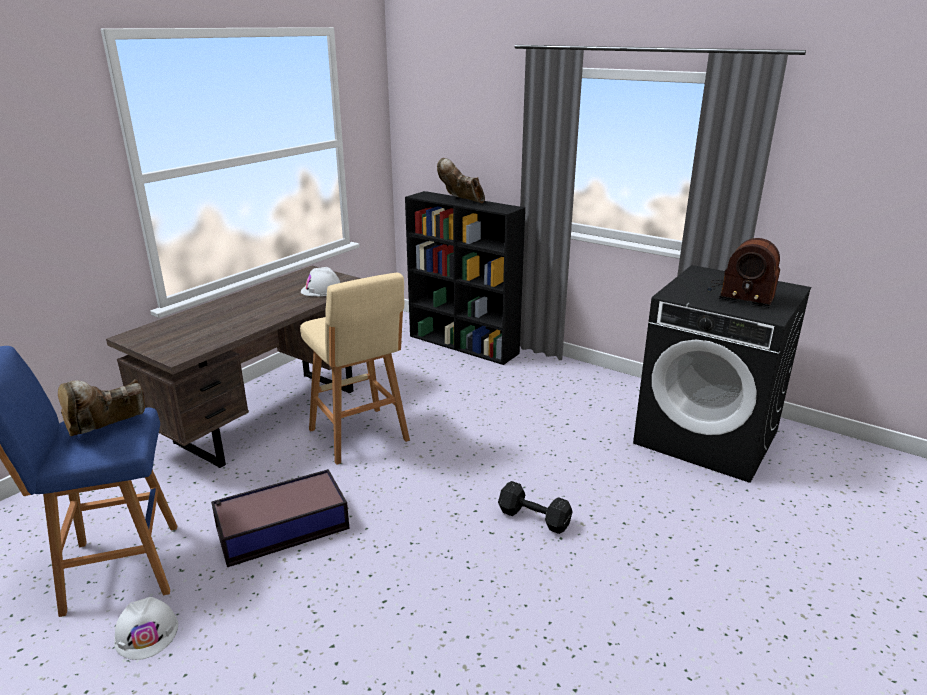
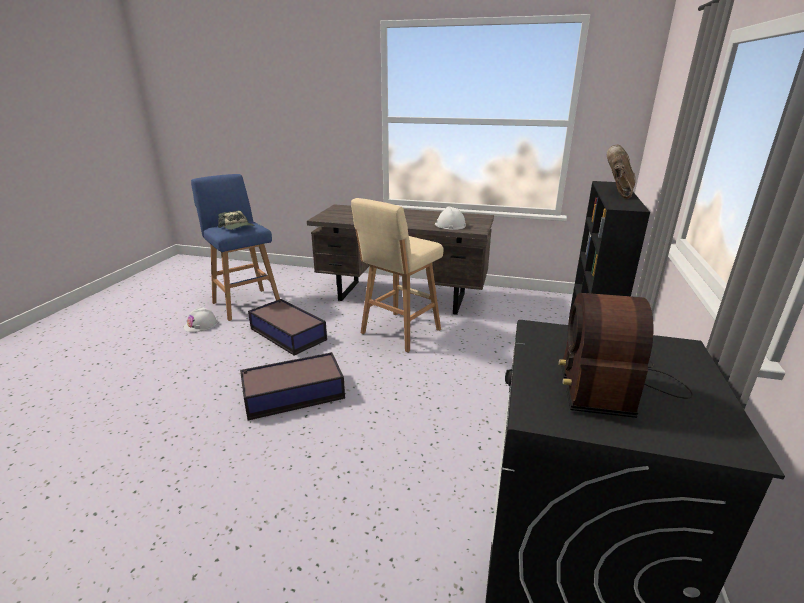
camera: 70 degrees right, 0 degrees up
brown boot [58,379,145,436] -> cap [218,211,255,230]
black dumbbell [498,481,573,534] -> none
none -> storage box [240,352,345,420]

